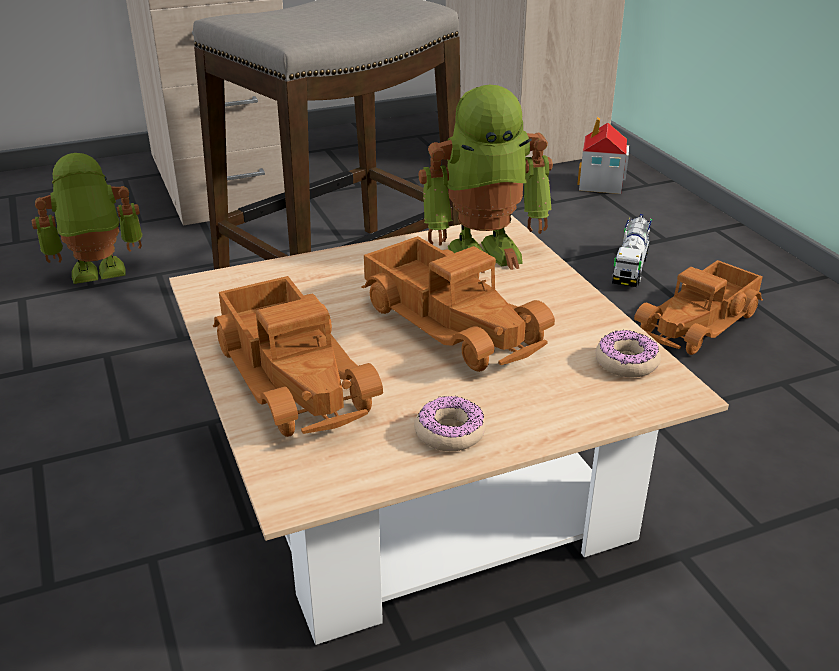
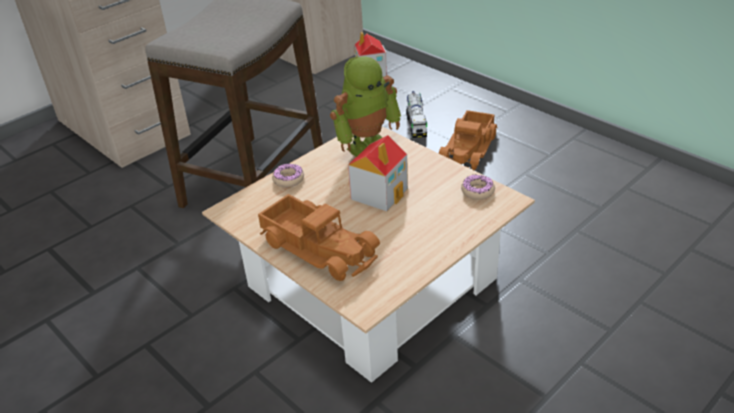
camera: 20 degrees left, 5 degrees up
toy robot [32,153,142,284] -> none
toy truck [361,236,555,372] -> toy house [348,135,408,211]
donut [414,396,486,451] -> donut moved to [272,164,304,187]

